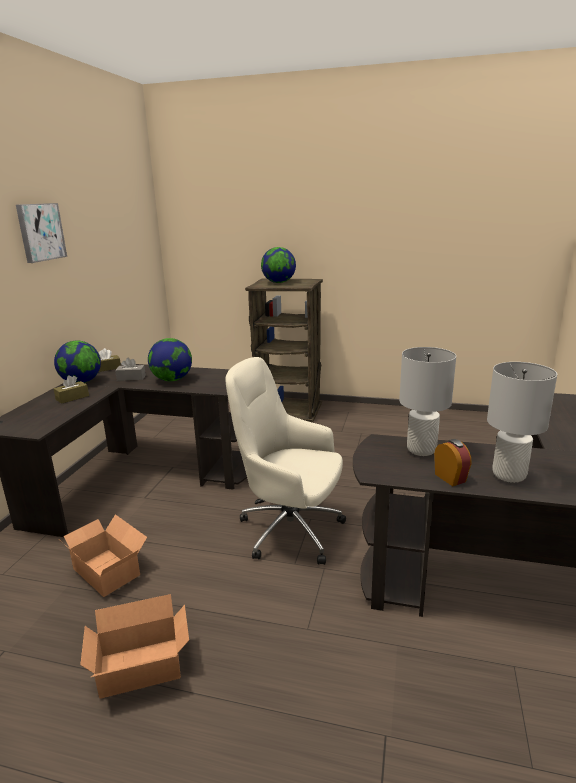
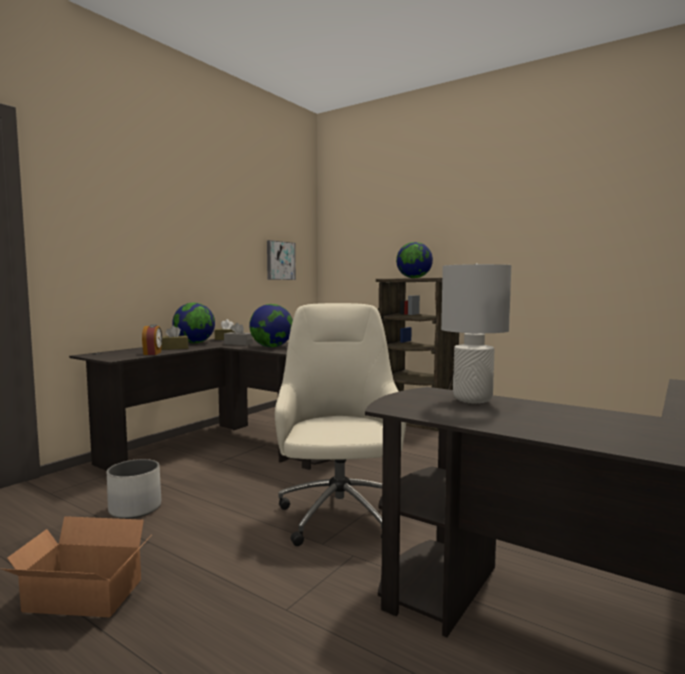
camera: 20 degrees right, 15 degrees down
picture [16,203,67,263] -> picture moved to [267,240,296,280]
cardboard box [61,514,147,597] -> white planter [107,459,161,519]
beige office chair [225,357,346,565] -> beige office chair turned 45 degrees clockwise [275,303,406,546]
alarm clock [434,439,472,486] -> alarm clock moved to [142,325,162,355]
grey table lamp [487,362,557,483] -> none

